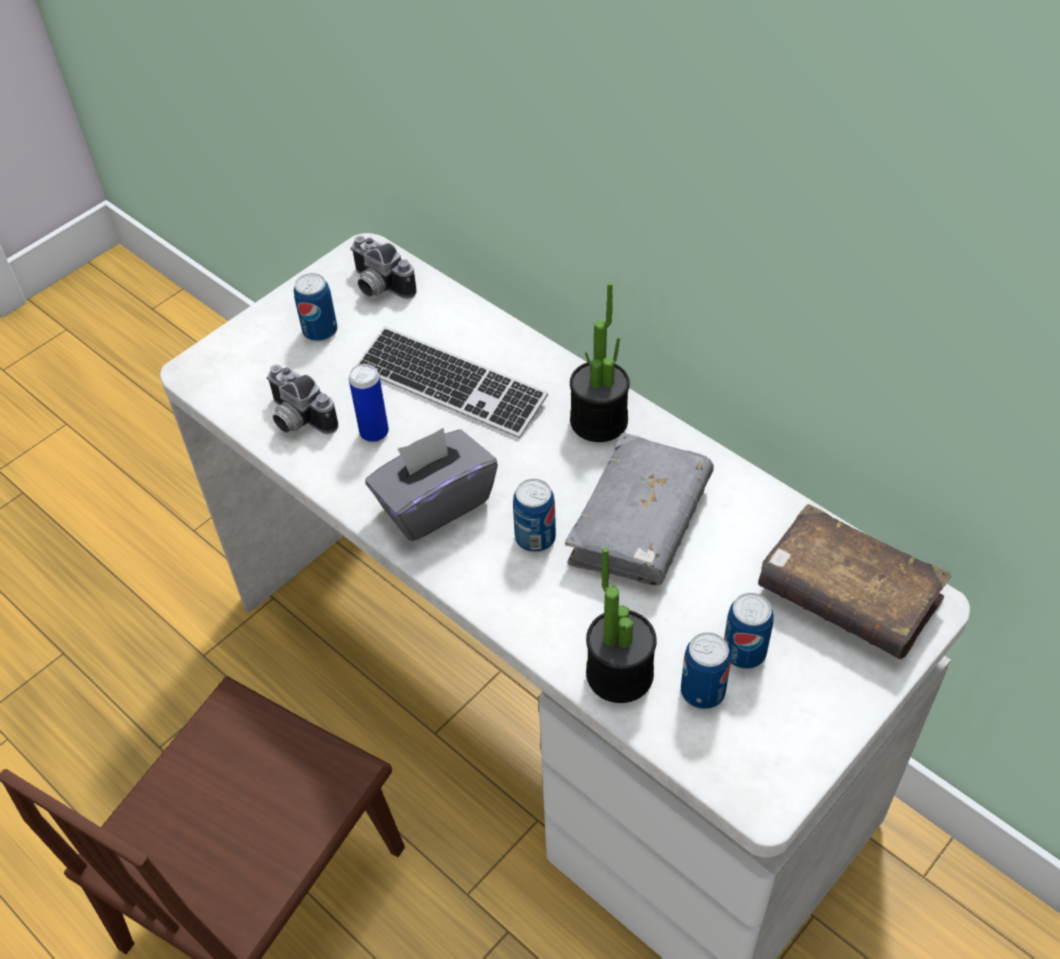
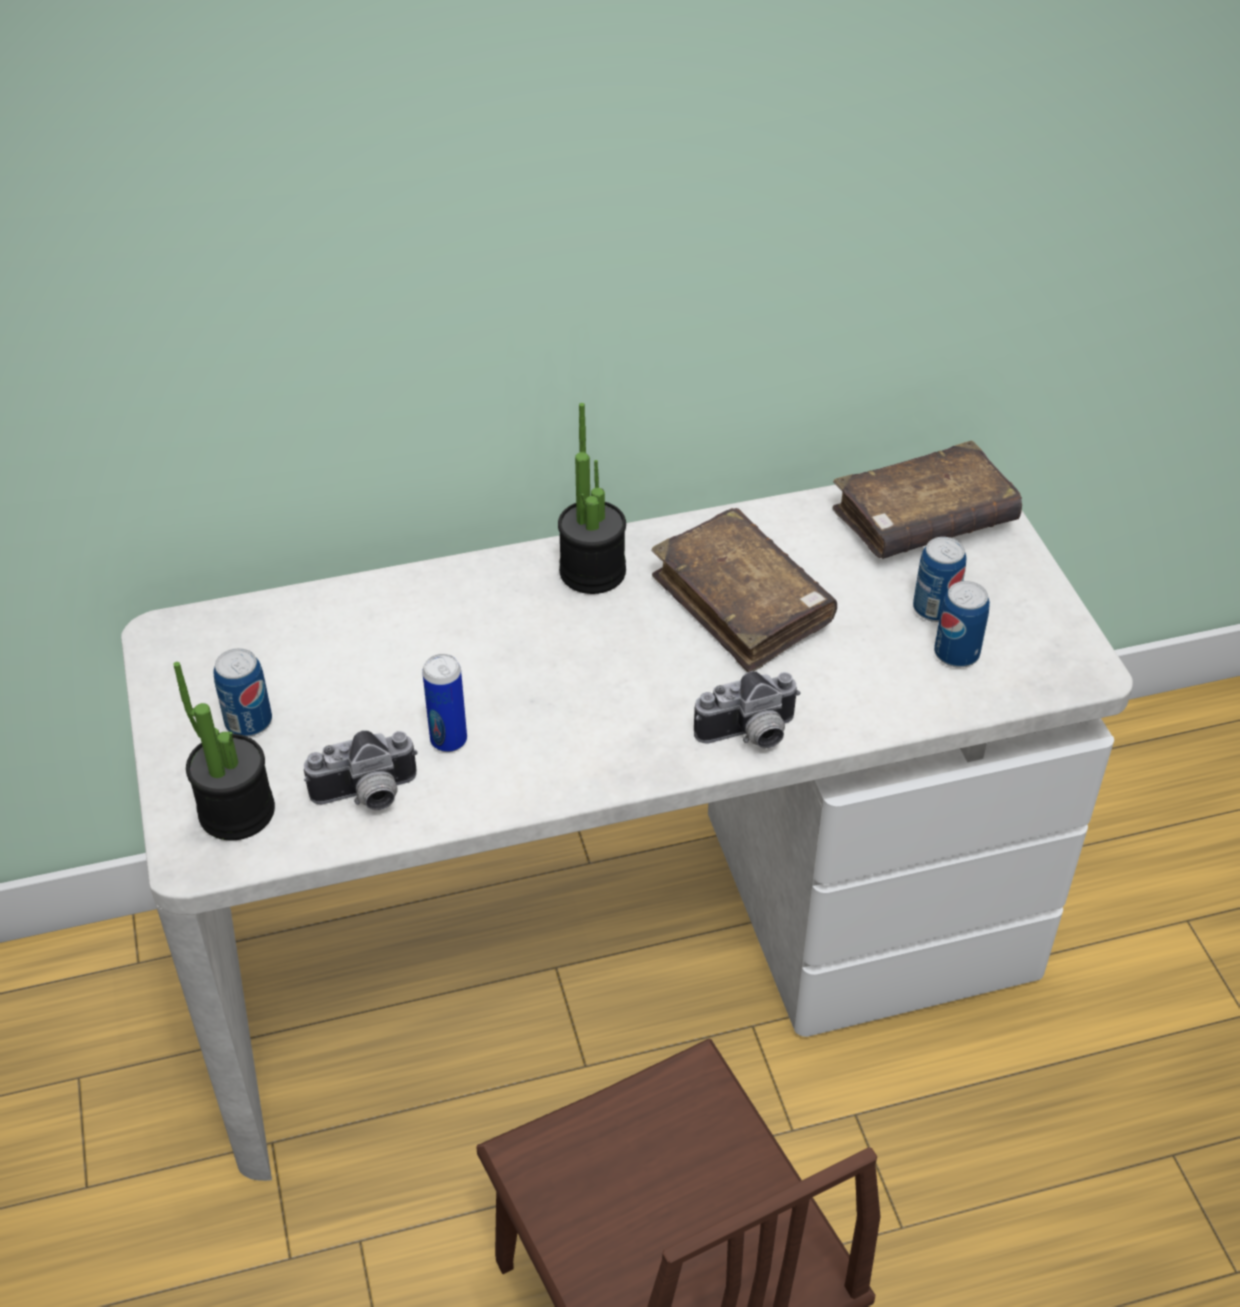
camera: 60 degrees left, 5 degrees down
camera [350,236,417,299] -> camera moved to [694,671,800,749]
keyboard [356,326,548,438] -> none
grey tissue box [365,428,498,541] -> none
can [513,479,556,552] -> none
grey book [565,433,714,586] -> brown book [652,508,837,672]
potted plant [586,547,657,703] -> potted plant moved to [173,662,275,840]

